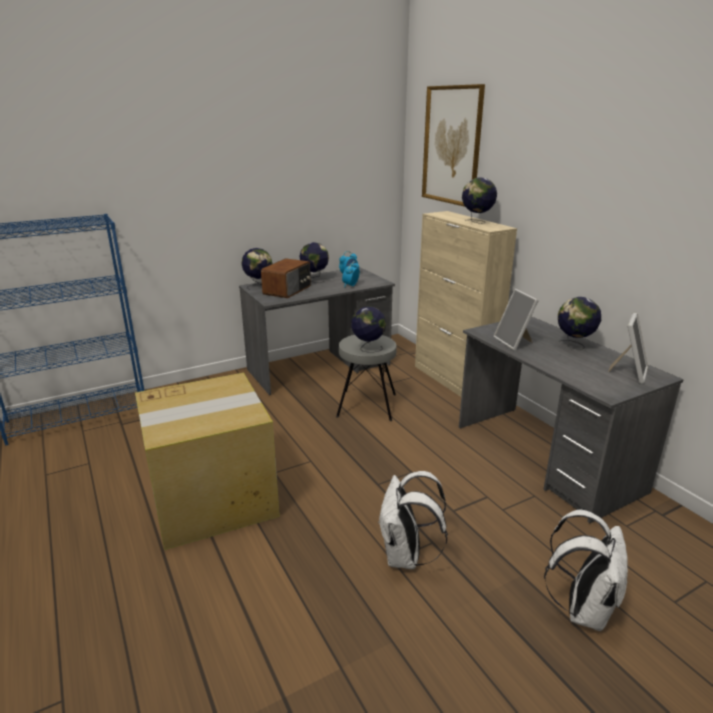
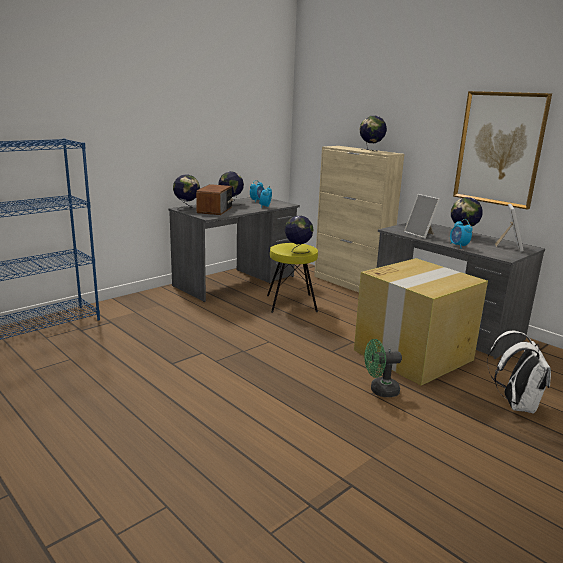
camera: 15 degrees left, 5 degrees down
cardboard box [135,373,280,550] -> cardboard box moved to [354,258,488,385]
grey stool [336,335,397,421] -> yellow stool [267,243,318,313]
white backpack [378,471,448,569] -> green fan [364,339,402,397]
picture [422,84,485,207] -> picture moved to [453,91,552,210]
none -> alarm clock [450,219,473,249]

